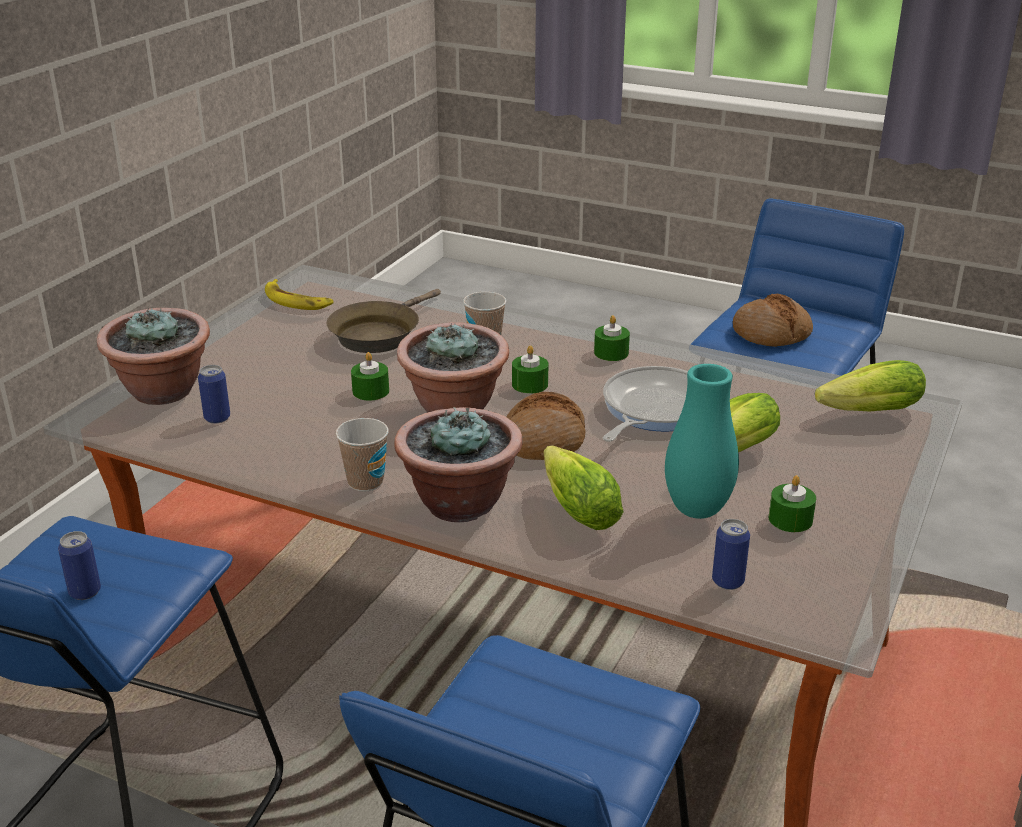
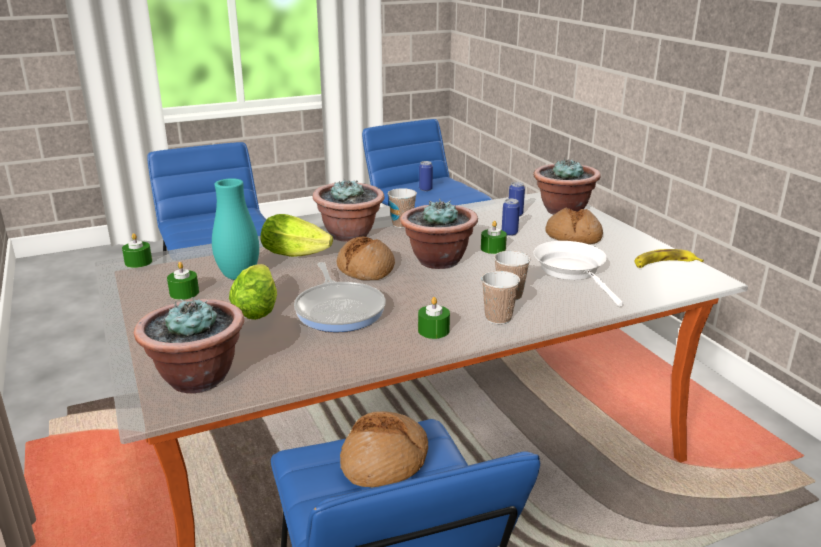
camera: 130 degrees right, 5 degrees down
brown frying pan [326,289,441,353] -> white frying pan [534,241,623,307]
green candle [512,345,549,394] -> green candle moved to [122,233,152,268]
can [712,519,750,590] -> can moved to [502,199,520,236]
lettuce [815,360,926,411] -> potted plant [134,297,244,393]
none -> cup [481,271,520,324]
none -> bread [545,208,603,244]

